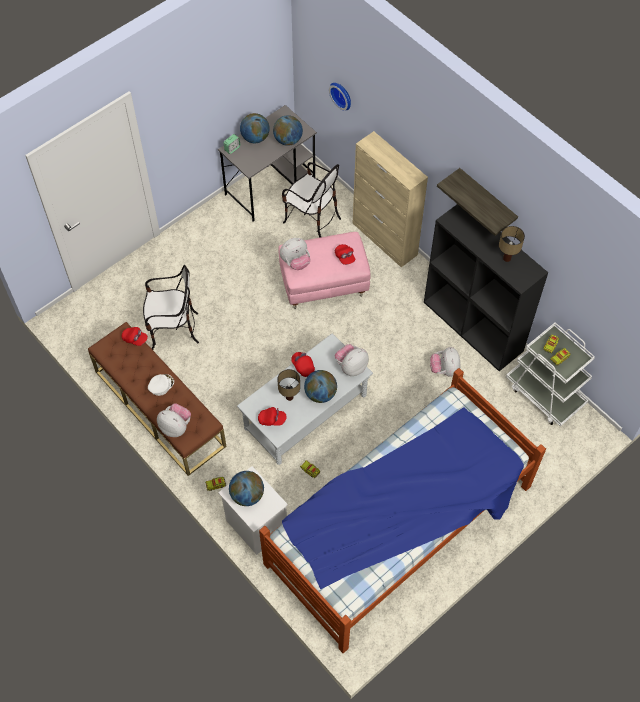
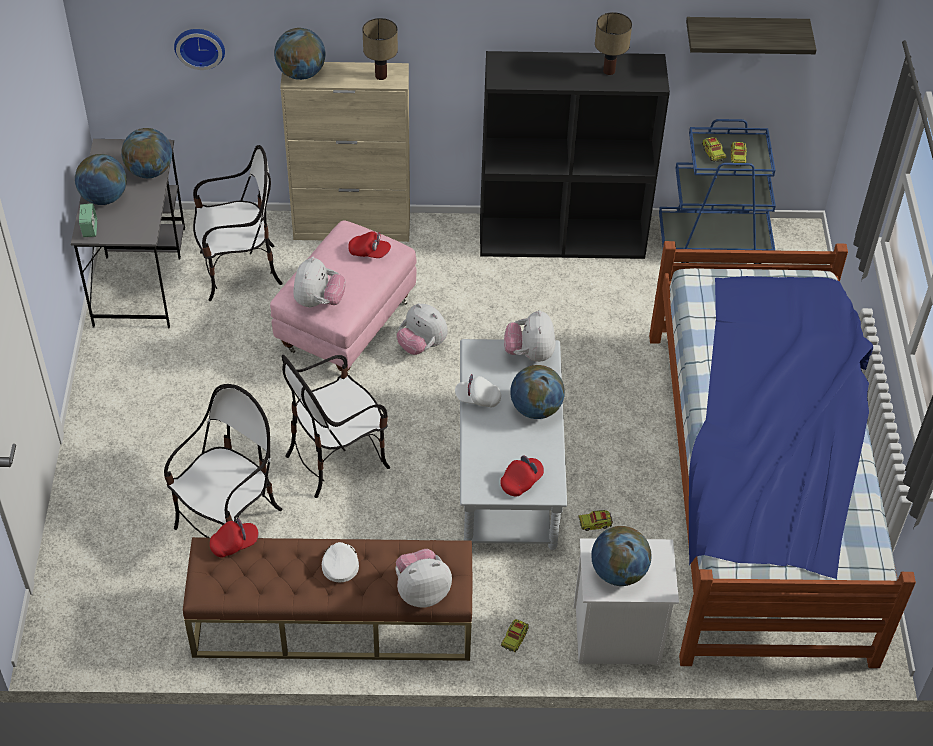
camera: 50 degrees left, 10 degrees down
table lamp [277,369,300,401] -> table lamp moved to [362,18,398,80]
red cap [291,352,315,377] -> white cap [455,374,501,408]
plush toy [430,347,460,377] -> plush toy moved to [397,303,448,355]
shelf [437,168,518,236] -> shelf moved to [686,17,817,54]
white cart [506,322,595,426] -> blue cart [659,119,776,264]
none -> globe [274,28,326,80]
none -> chair [282,355,390,498]

